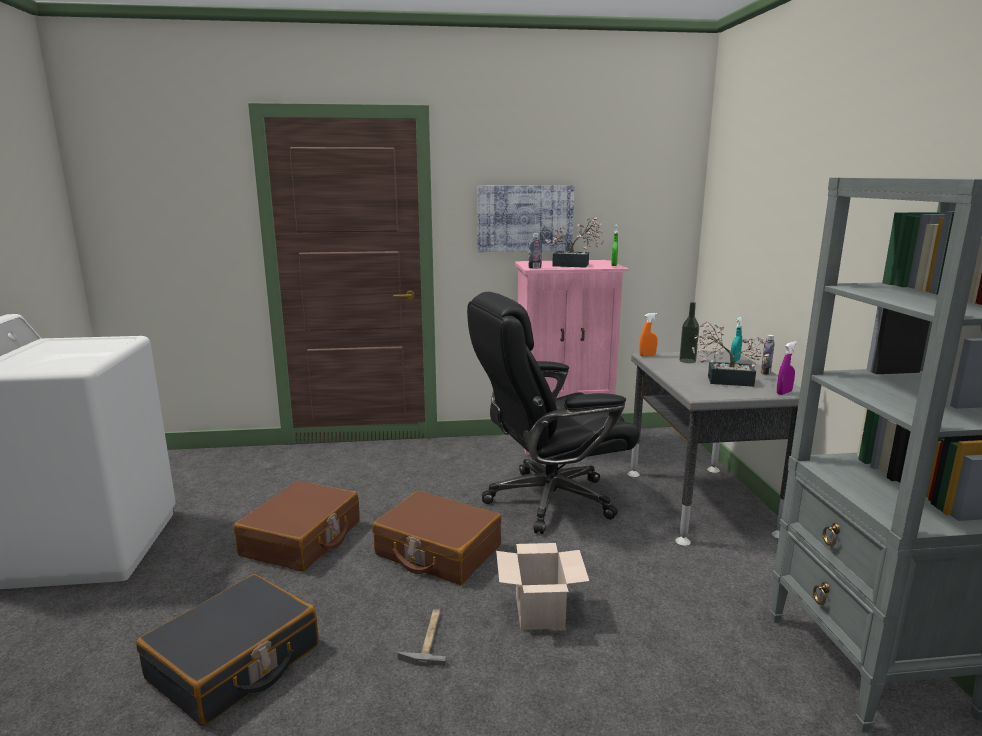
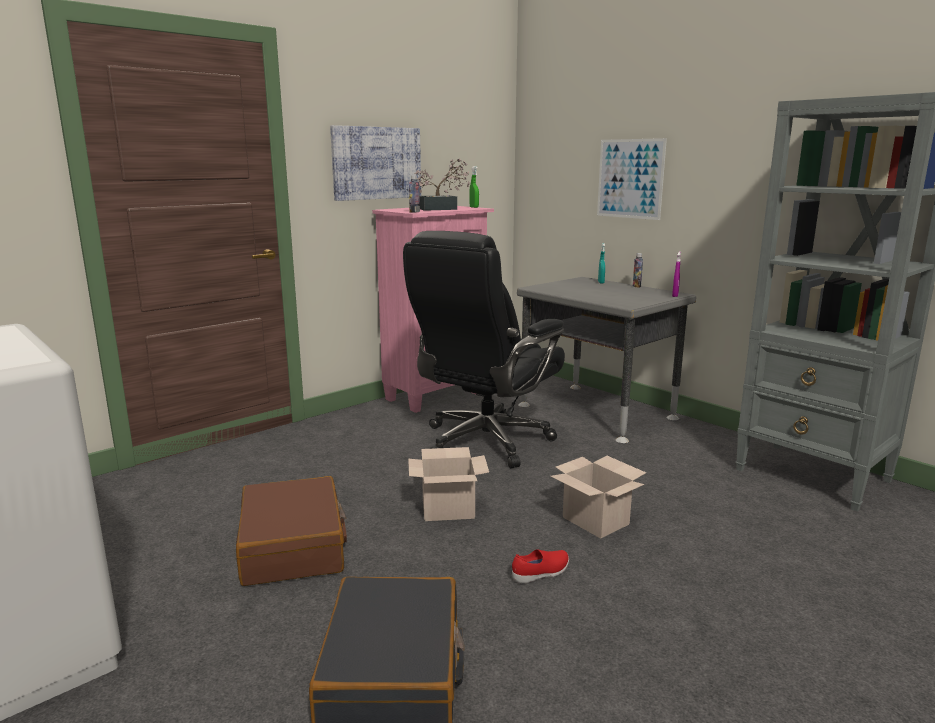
camera: 35 degrees left, 0 degrees up
brown suitcase [372,490,501,585] -> cardboard box [408,447,489,521]
hammer [397,609,447,666] -> red shoe [512,549,569,583]
orange spray bottle [639,313,658,356] -> none
bottle [679,302,699,363] -> none
potted plant [692,321,770,387] -> none
none -> picture [597,138,667,220]

